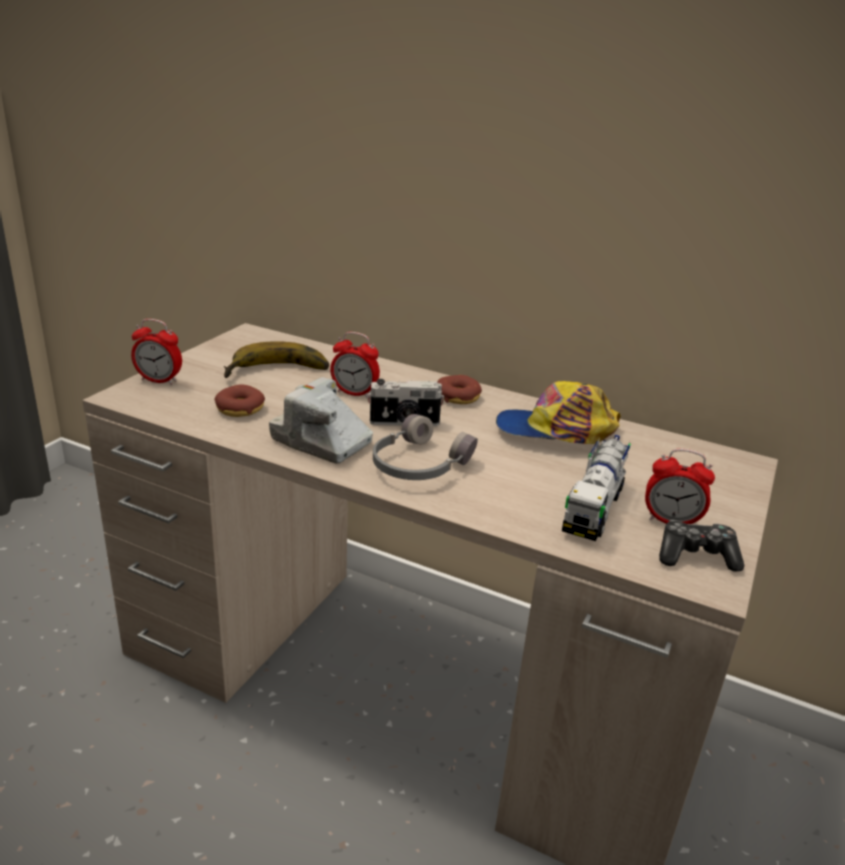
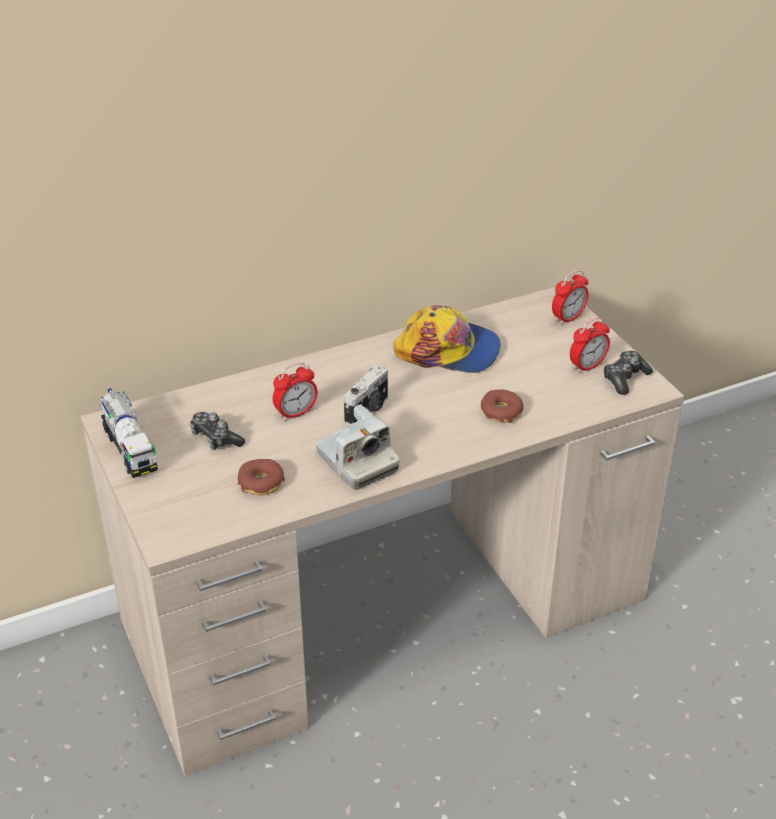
camera: 50 degrees left, 10 degrees up
alarm clock [131,319,182,385] -> alarm clock moved to [552,270,589,325]
banana [224,341,329,378] -> game controller [189,412,245,450]
camera [269,377,373,463] -> camera turned 105 degrees counterclockwise [316,404,399,490]
grey headphones [373,414,478,480] -> none
donut [437,375,482,404] -> donut moved to [481,389,523,423]
cap [496,381,621,444] -> cap turned 120 degrees counterclockwise [393,305,500,373]
toy truck [562,435,631,541] -> toy truck moved to [100,388,158,478]

